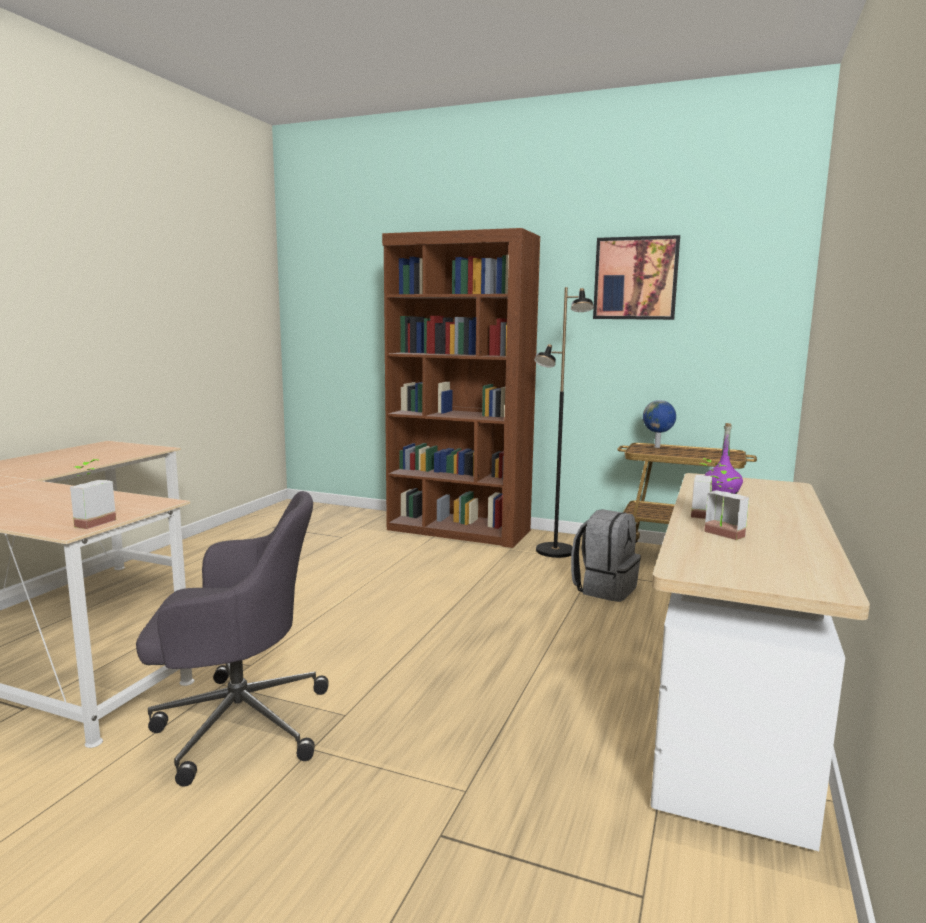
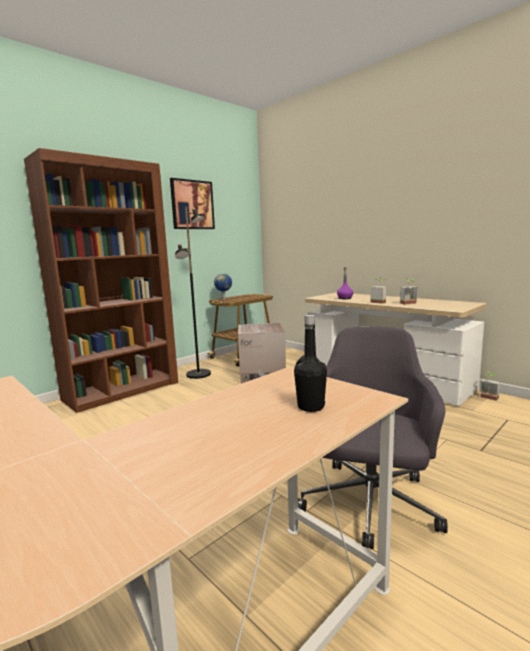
camera: 65 degrees left, 0 degrees up
potted plant [70,459,116,529] -> potted plant moved to [481,371,500,401]
grey backpack [571,509,641,602] -> cardboard box [238,323,286,384]
none -> black bottle [294,315,327,412]

